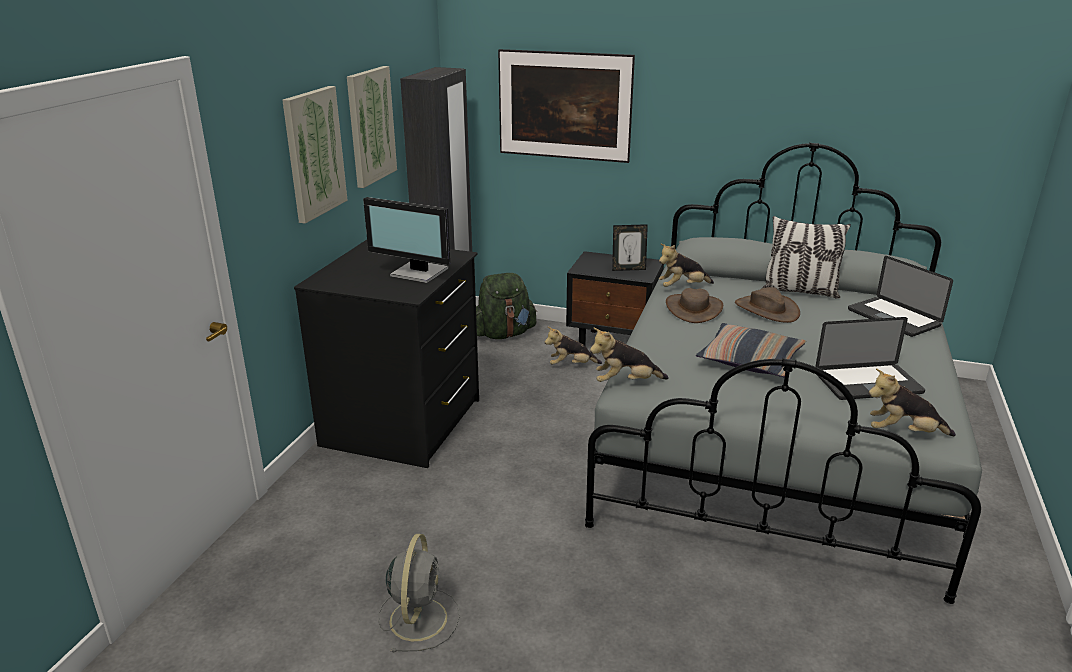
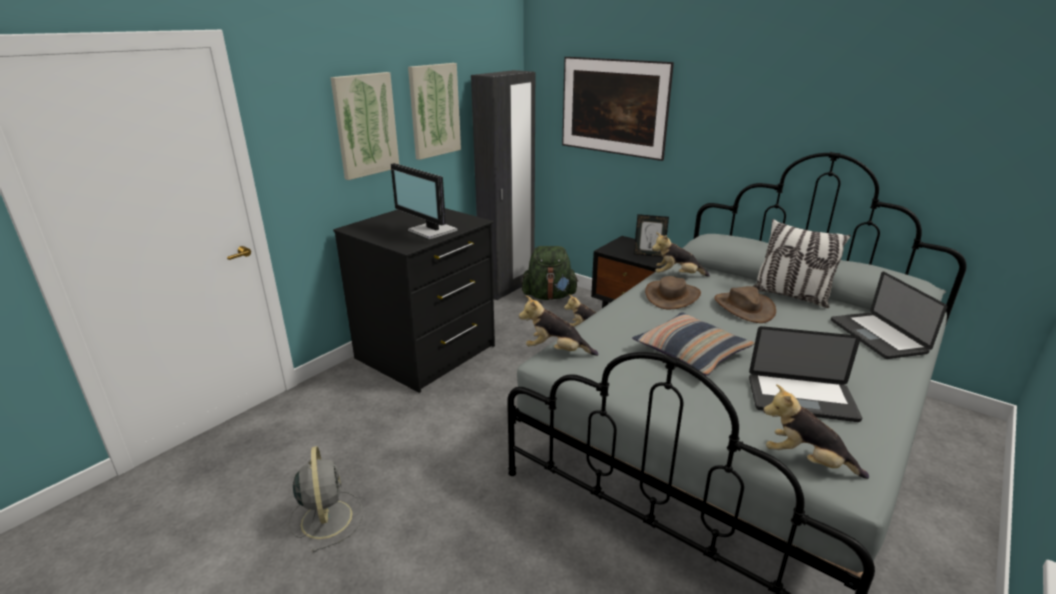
camera: 20 degrees right, 0 degrees up
grey fan [378,534,460,652] -> grey fan turned 45 degrees counterclockwise [289,446,363,552]

